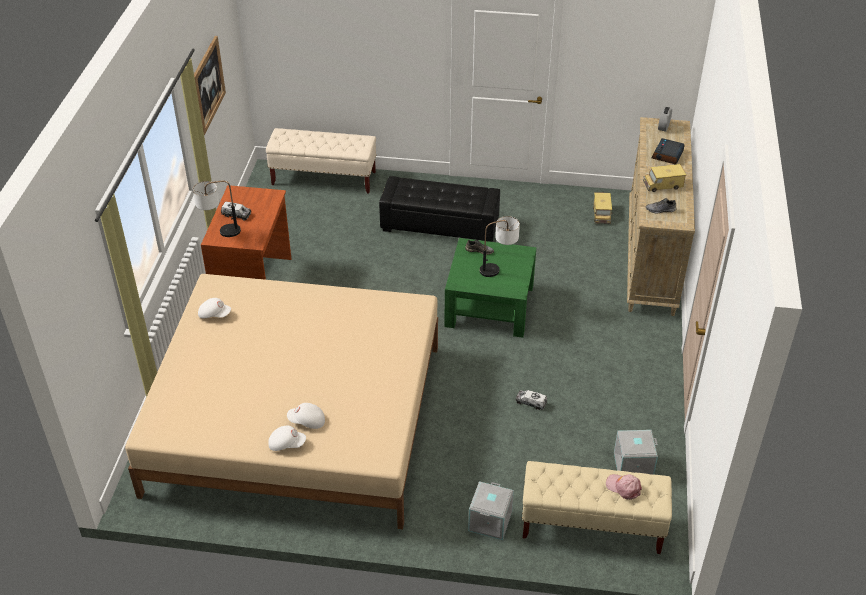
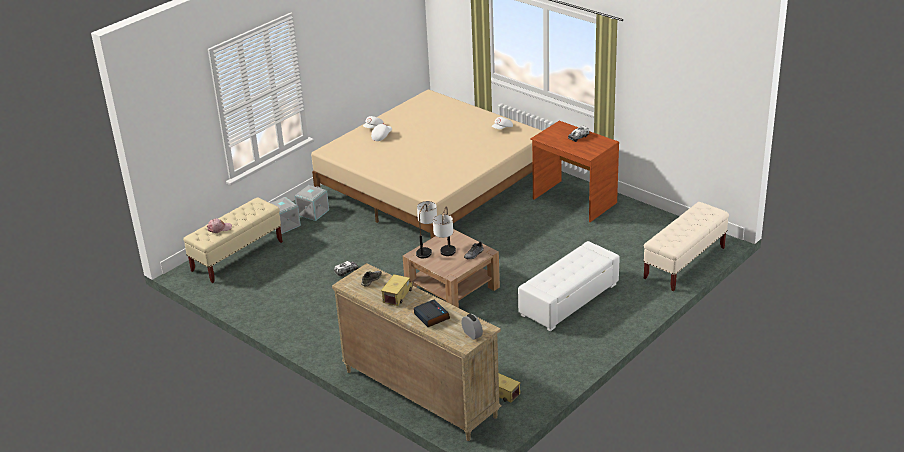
camera: 125 degrees right, 10 degrees down
table lamp [193,181,241,237] -> table lamp moved to [416,201,437,258]
picture [194,36,226,135] -> none
black ottoman [379,176,500,242] -> white ottoman [518,241,620,331]
green coffee table [444,238,536,338] -> brown coffee table [403,229,500,308]
grey storage box [614,430,658,475] -> grey storage box moved to [295,185,329,221]

